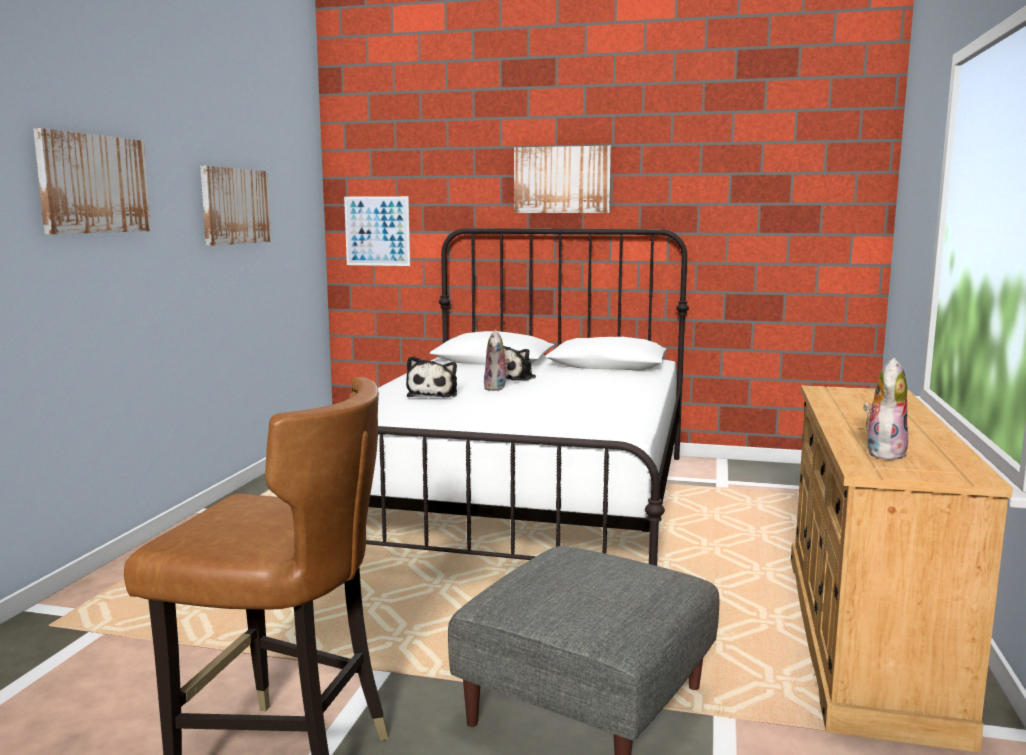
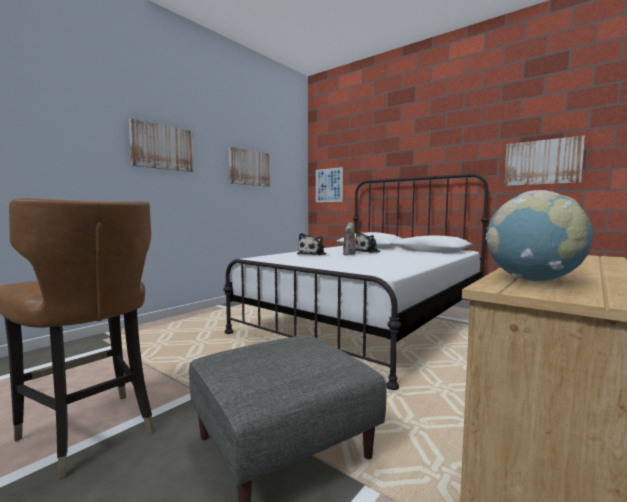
camera: 25 degrees right, 5 degrees down
picture [514,146,612,213] -> picture moved to [504,135,585,186]
plush toy [863,358,908,460] -> globe [485,190,593,281]

